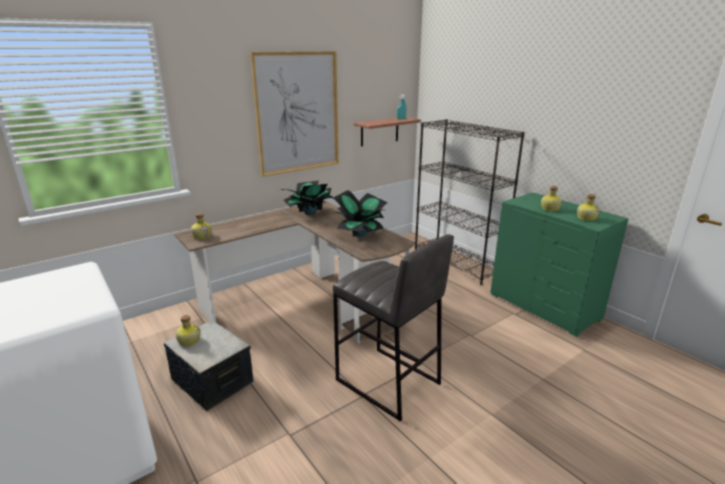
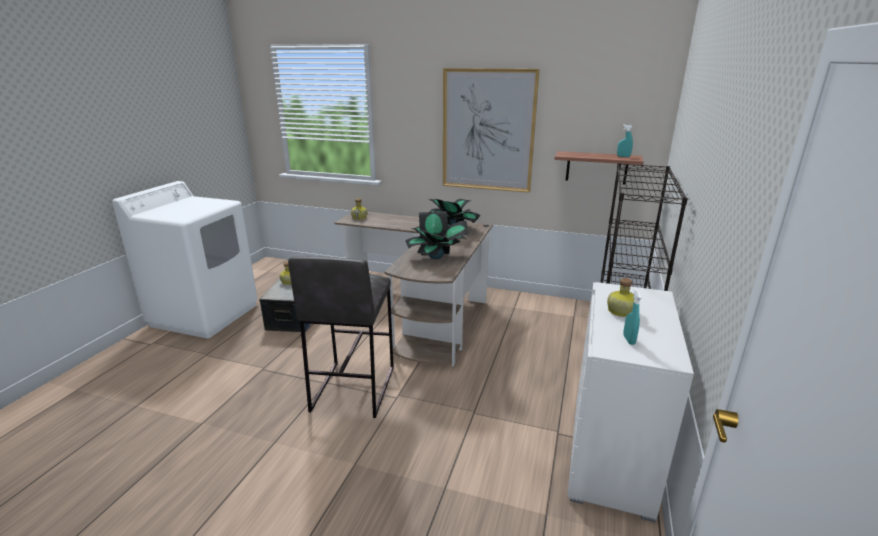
camera: 55 degrees right, 0 degrees up
green dresser [490,193,629,337] -> white dresser [567,282,694,523]
bottle [577,194,600,221] -> turquoise spray bottle [623,289,641,345]

